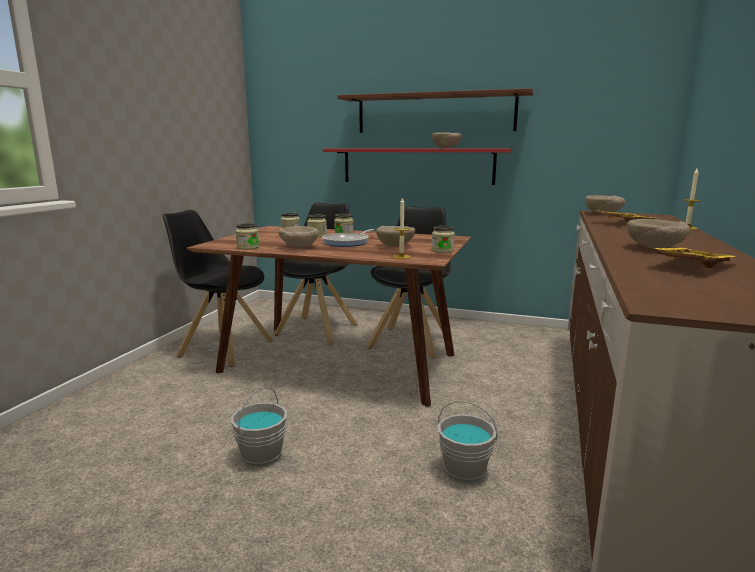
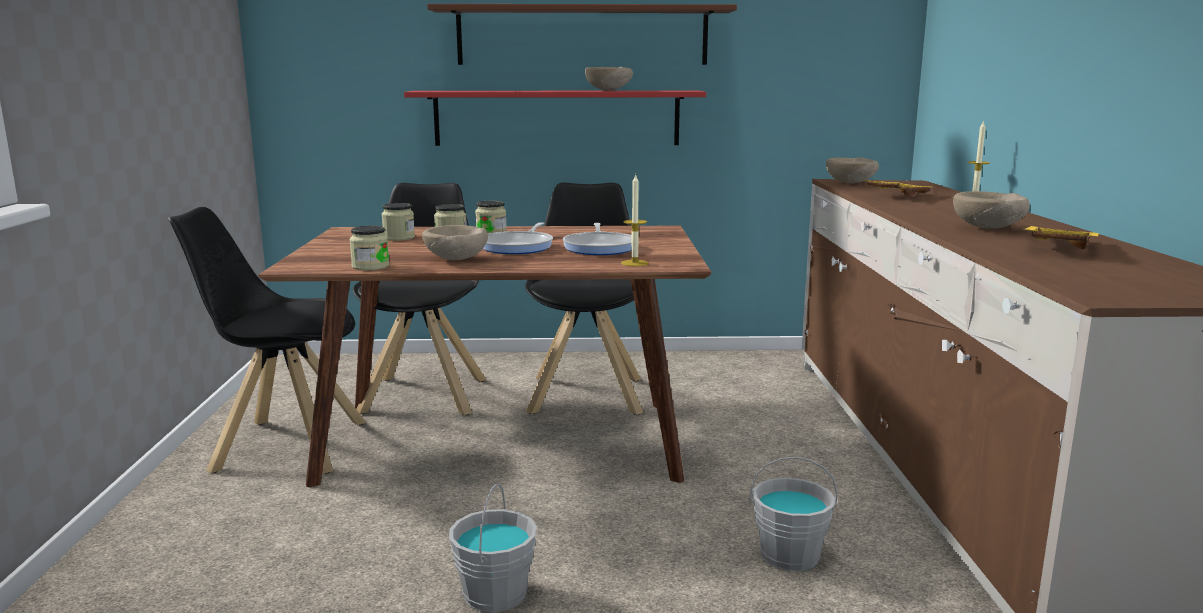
camera: 20 degrees left, 0 degrees up
beige bowl [376,226,415,247] -> frying pan [563,223,632,255]
jar [432,226,455,253] -> none

